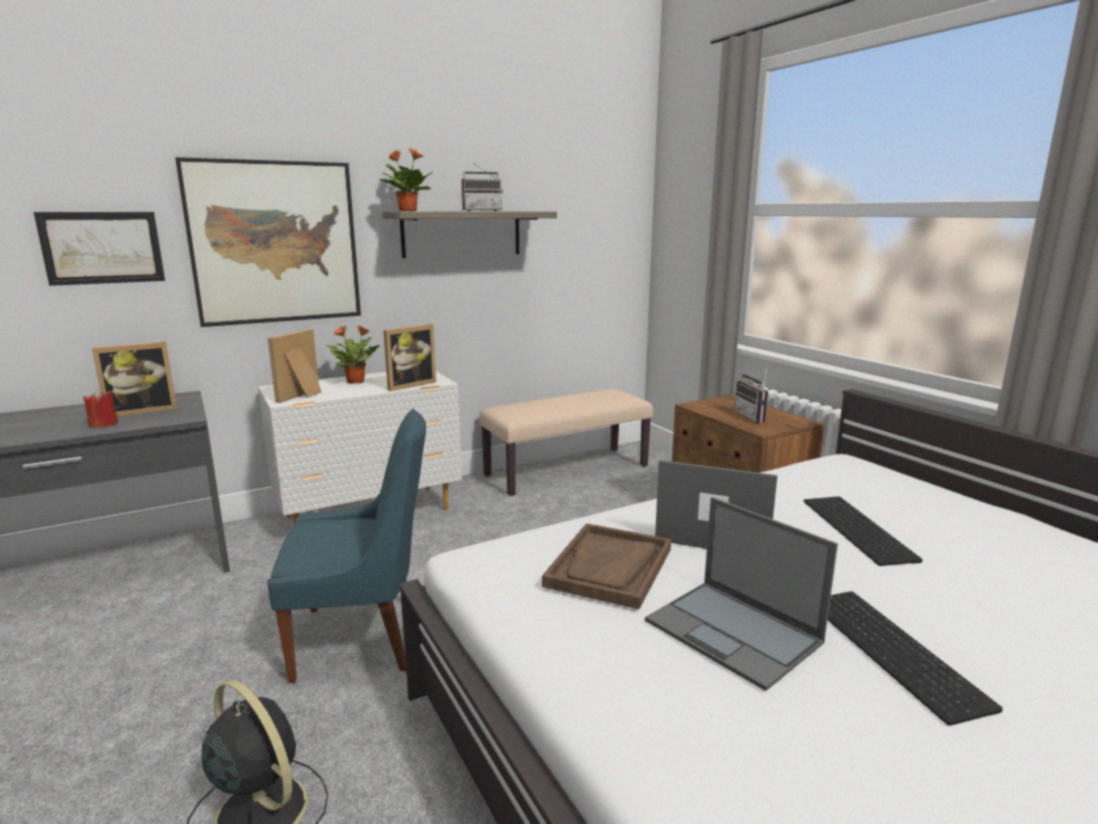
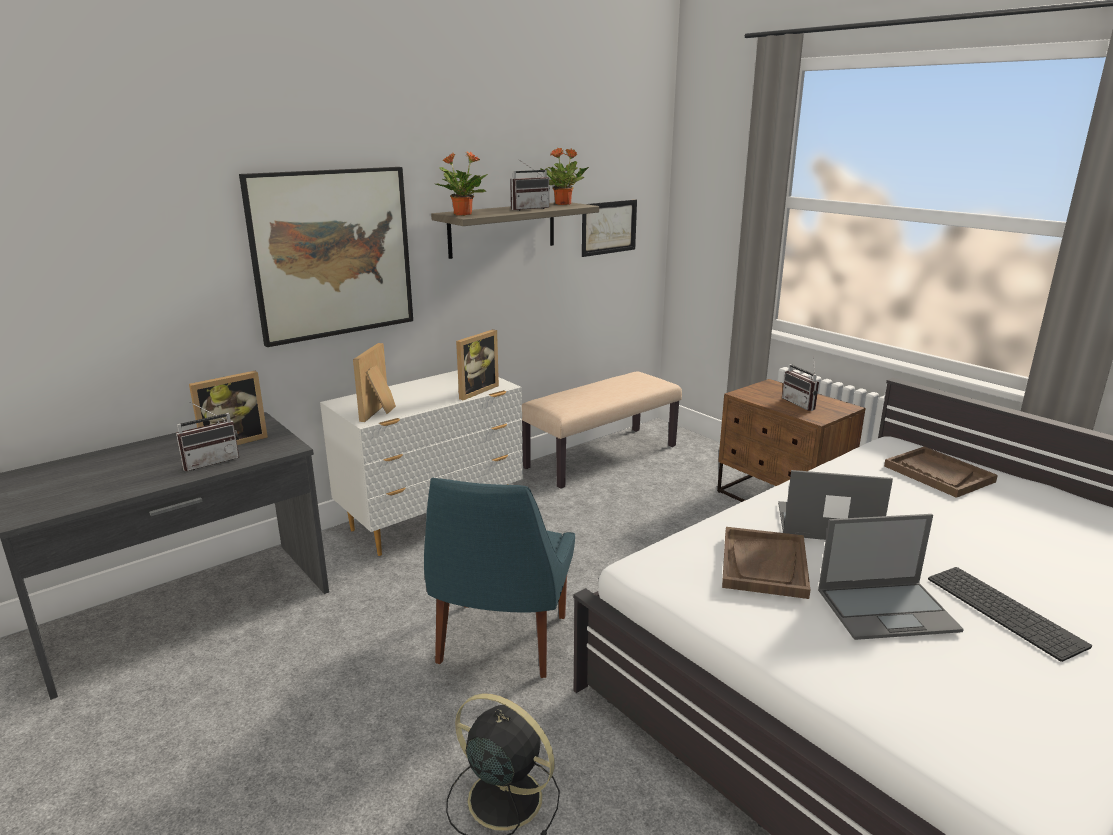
camera: 10 degrees left, 5 degrees up
picture [34,212,165,286] -> picture moved to [582,200,637,257]
red candle [84,389,118,428] -> radio [176,402,239,471]
blue chair [267,409,426,683] -> blue chair turned 120 degrees clockwise [424,478,575,678]
potted plant [325,325,380,384] -> potted plant moved to [539,148,589,205]
laptop [645,497,838,691] -> laptop turned 45 degrees counterclockwise [818,514,964,640]
keyboard [804,496,923,566] -> none
none -> brown tray [884,446,998,498]

